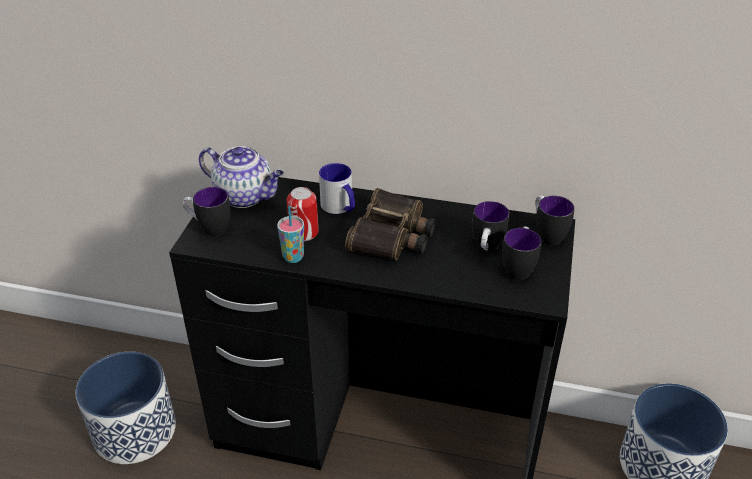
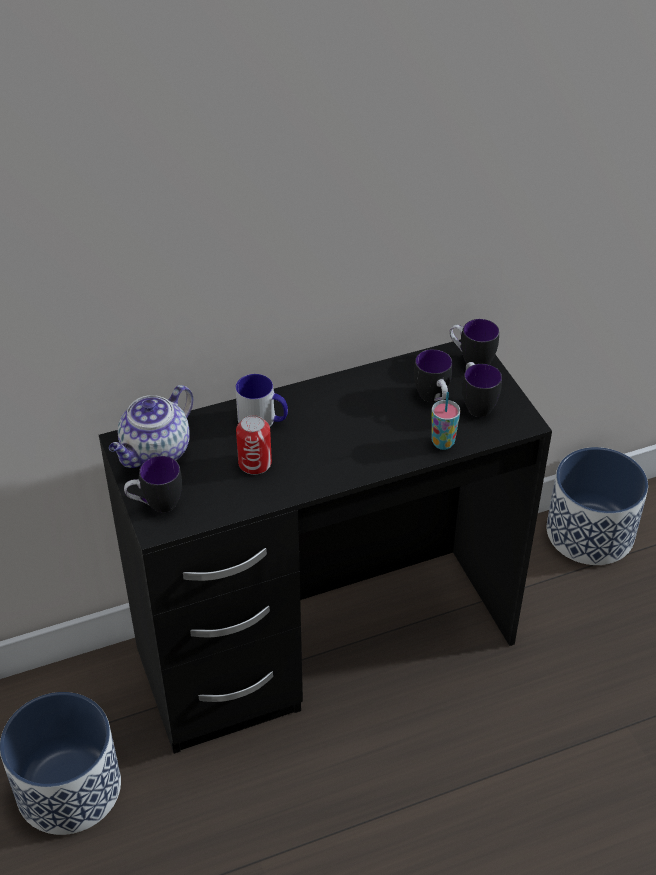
camera: 35 degrees left, 5 degrees up
teapot [199,146,284,208] -> teapot turned 135 degrees clockwise [109,385,193,468]
cup [277,206,304,263] -> cup moved to [432,392,461,450]
binoculars [345,188,436,261] -> none

